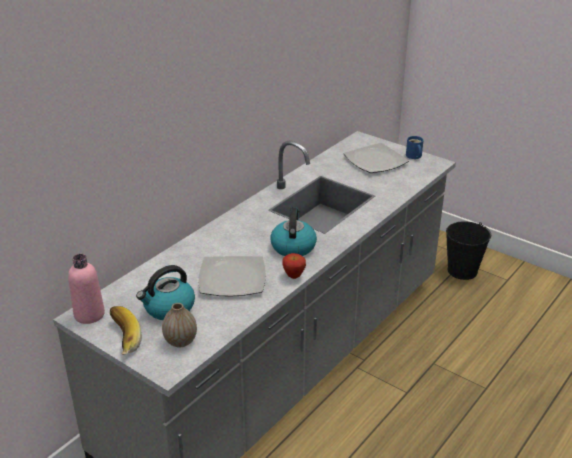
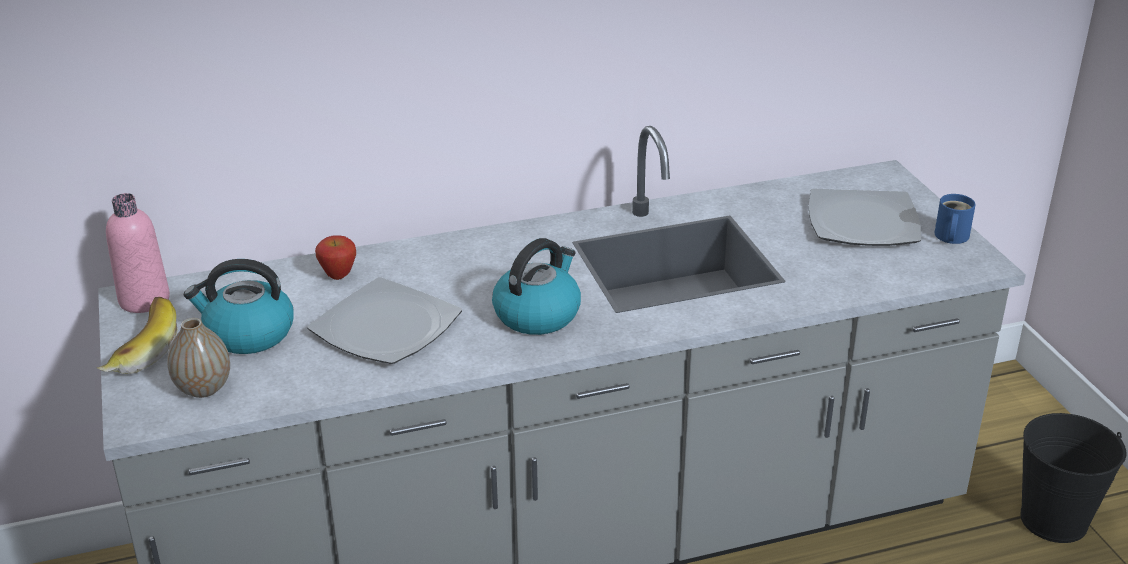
camera: 35 degrees right, 0 degrees up
apple [282,253,306,279] -> apple moved to [315,235,356,280]

